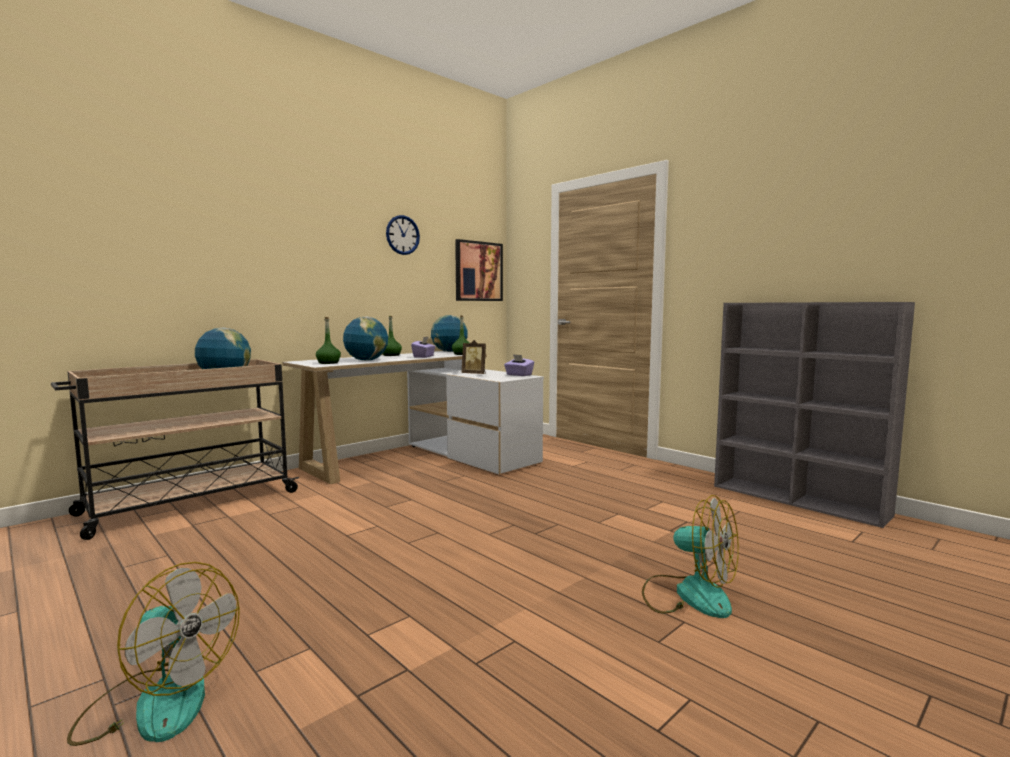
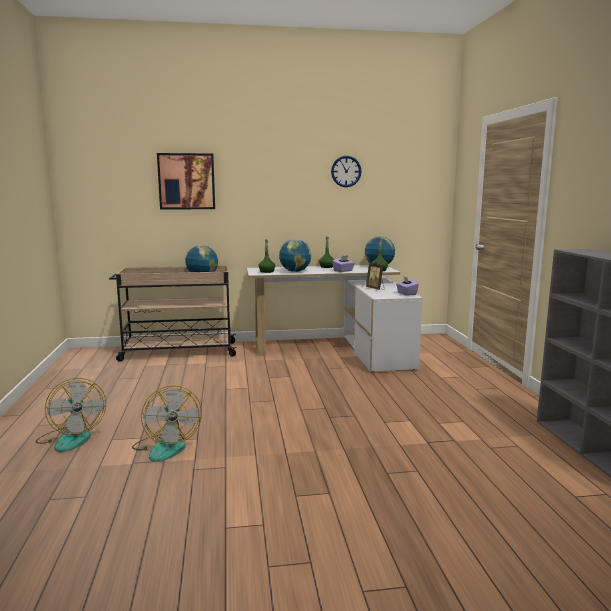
camera: 35 degrees right, 5 degrees up
picture [455,239,503,301] -> picture moved to [157,153,215,210]
fan [642,495,739,618] -> fan moved to [132,386,202,462]

